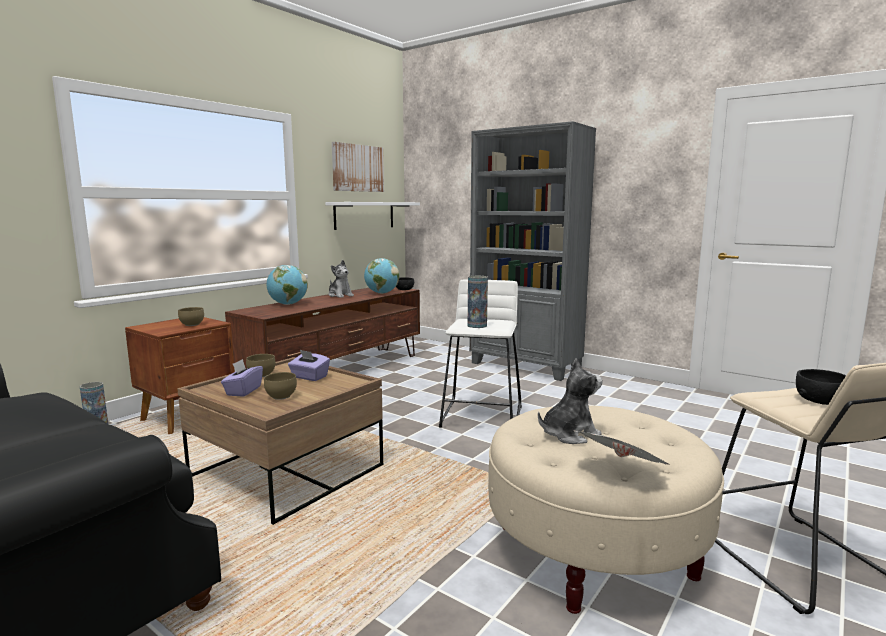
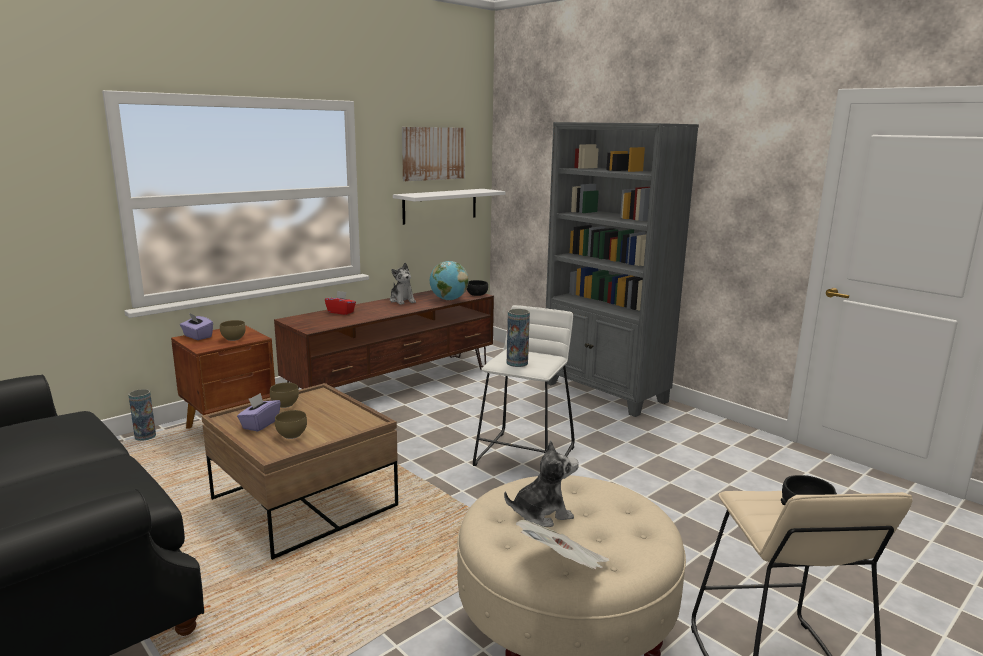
camera: 10 degrees right, 5 degrees up
globe [267,265,308,305] -> red tissue box [325,291,356,315]
purple tissue box [288,350,330,381] -> purple tissue box moved to [180,313,213,340]

